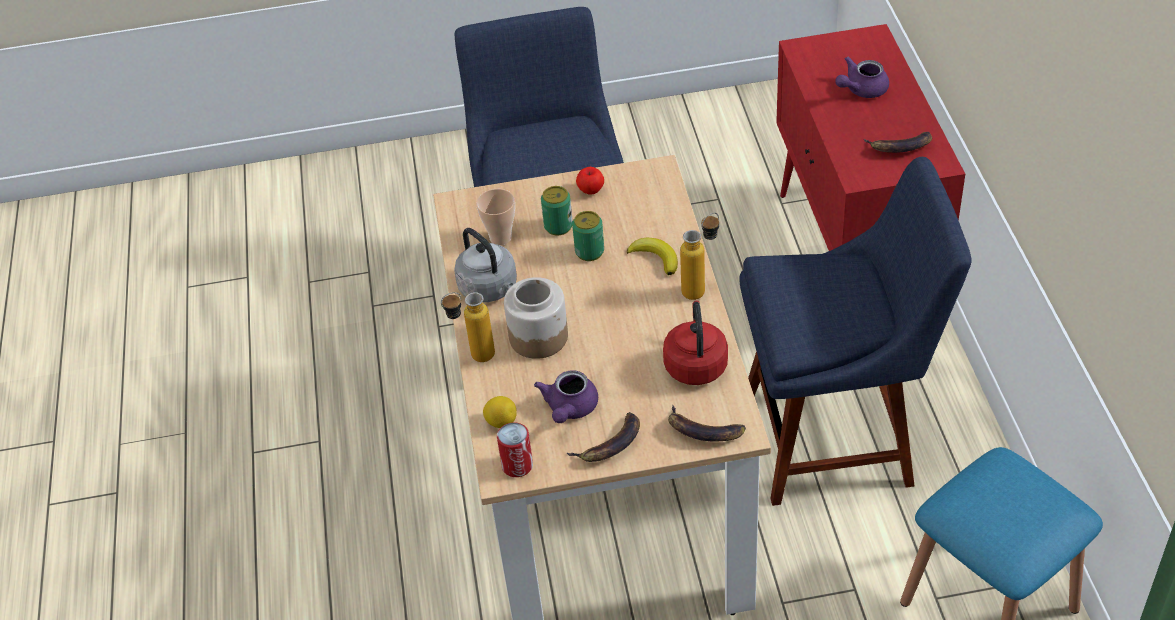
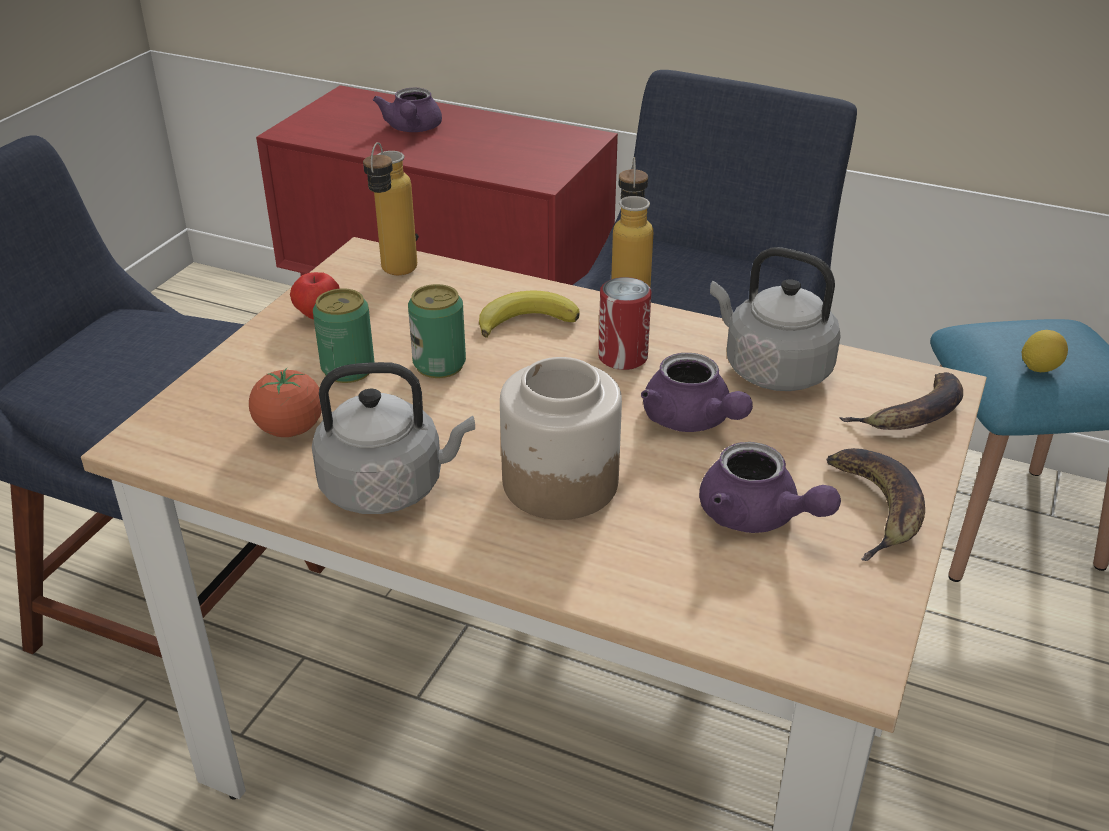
camera: 60 degrees left, 10 degrees down
bottle [441,292,495,362] -> bottle moved to [363,142,417,275]
cup [476,189,515,245] -> tomato [249,368,322,437]
lemon [483,396,517,428] -> lemon moved to [1022,330,1068,372]
can [497,422,533,477] -> can moved to [598,277,651,370]
red kettle [663,301,728,385] -> grey kettle [710,247,841,391]
banana [864,132,932,153] -> none
none -> purple teapot [641,353,753,432]

